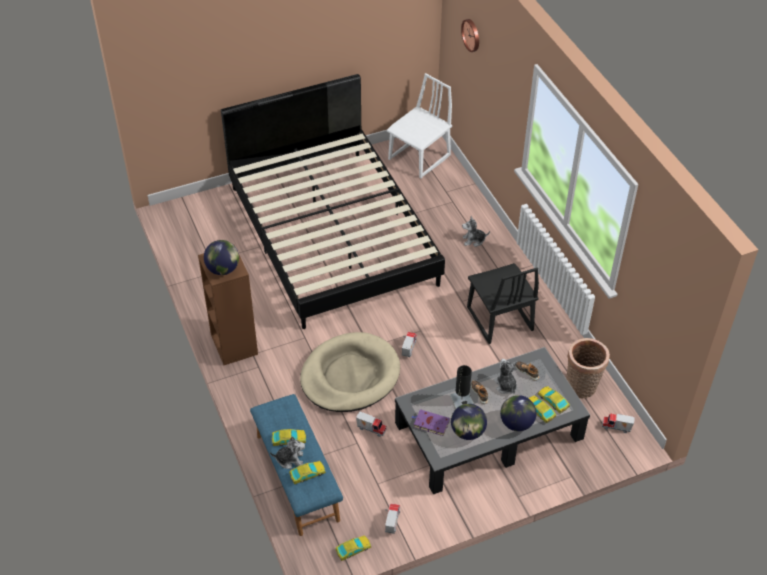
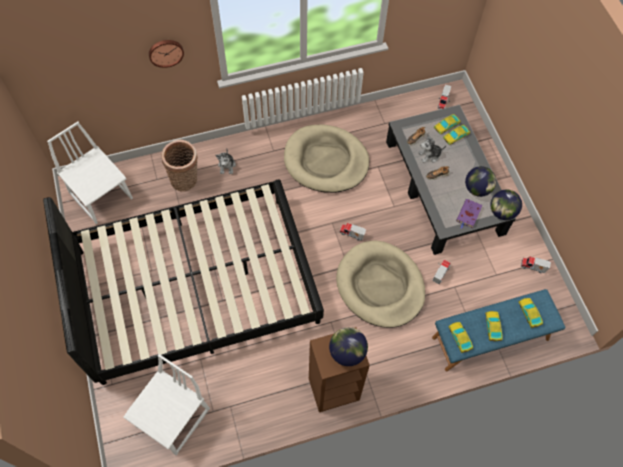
camera: 85 degrees left, 15 degrees up
plush toy [270,436,305,469] -> none
toy car [335,535,371,561] -> toy car moved to [448,322,473,353]
black table lamp [450,365,474,409] -> none
wall clock [461,19,479,52] -> wall clock moved to [149,40,184,68]
black chair [467,263,539,344] -> beige dog bed [284,124,369,193]
globe [500,395,536,431] -> globe moved to [490,190,522,220]
basket [566,338,610,398] -> basket moved to [161,140,198,192]
none -> white chair [123,354,210,456]

